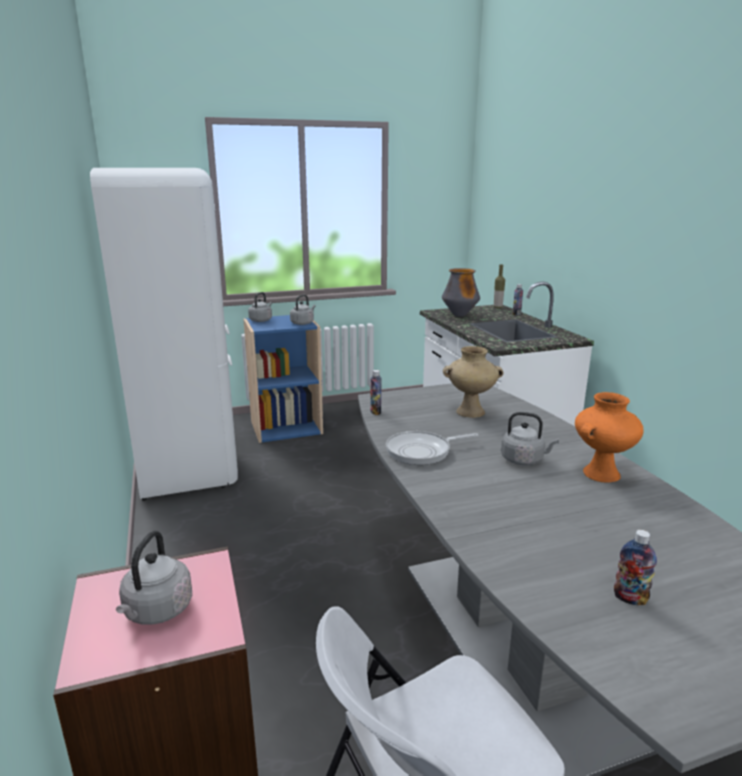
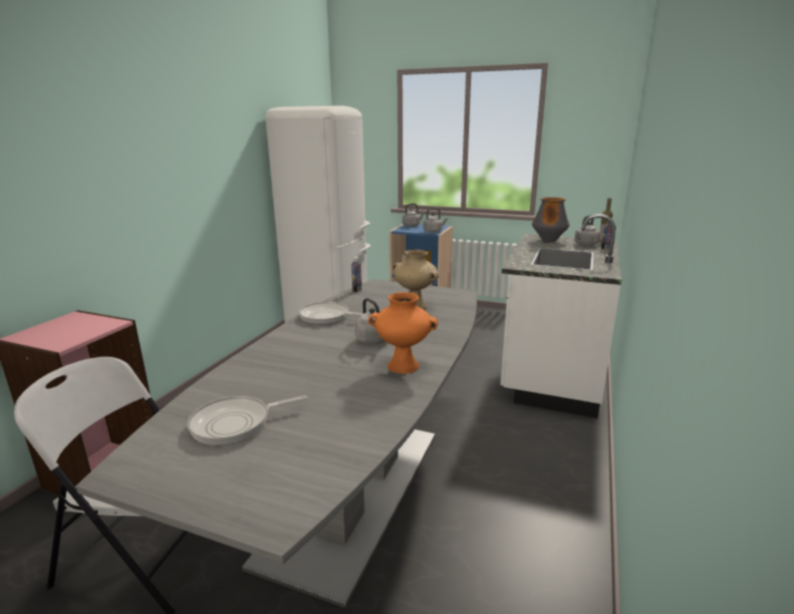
camera: 40 degrees right, 0 degrees up
grey kettle [116,531,192,625] -> grey kettle moved to [575,215,600,246]
bottle [614,530,657,605] -> frying pan [187,395,307,445]

